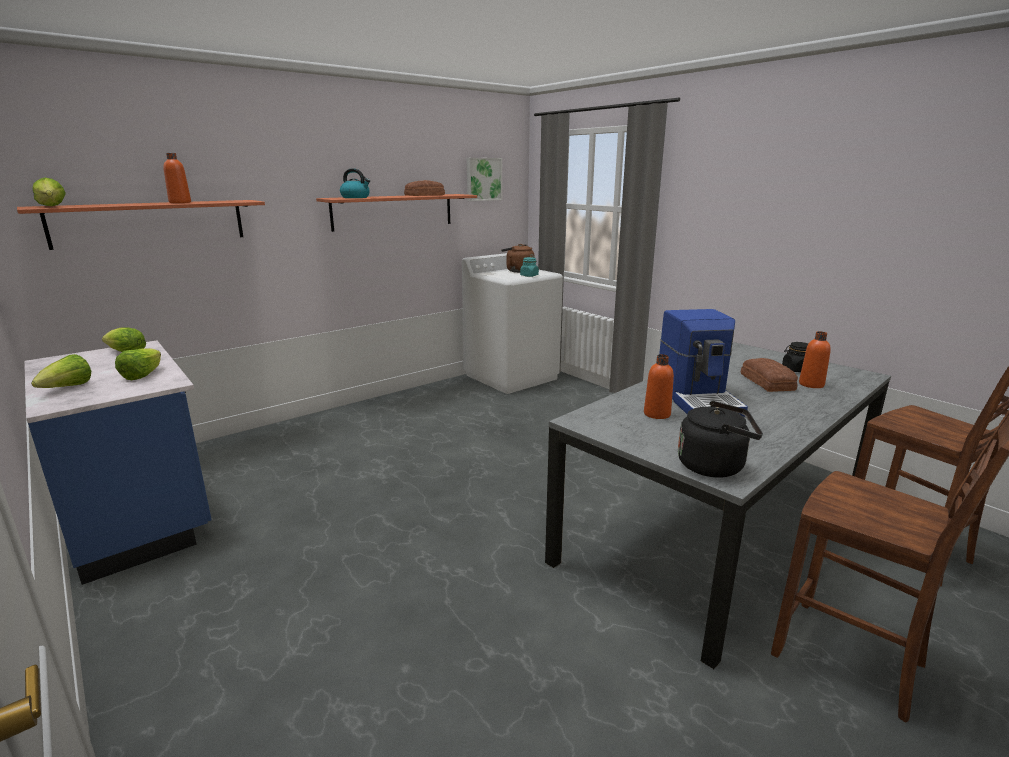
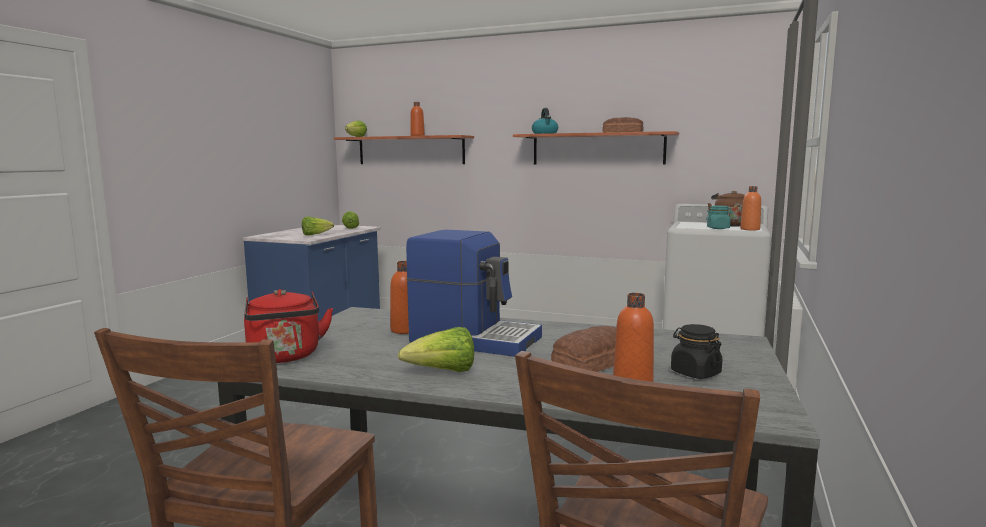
camera: 60 degrees right, 10 degrees down
lettuce [31,354,91,388] -> lettuce moved to [398,327,474,372]
picture [467,158,502,201] -> none
coffee machine [659,309,748,417] -> coffee machine turned 120 degrees counterclockwise [406,230,542,357]
black kettle [678,401,763,477] -> red kettle [244,289,333,363]
none -> orange bottle [740,186,761,230]

